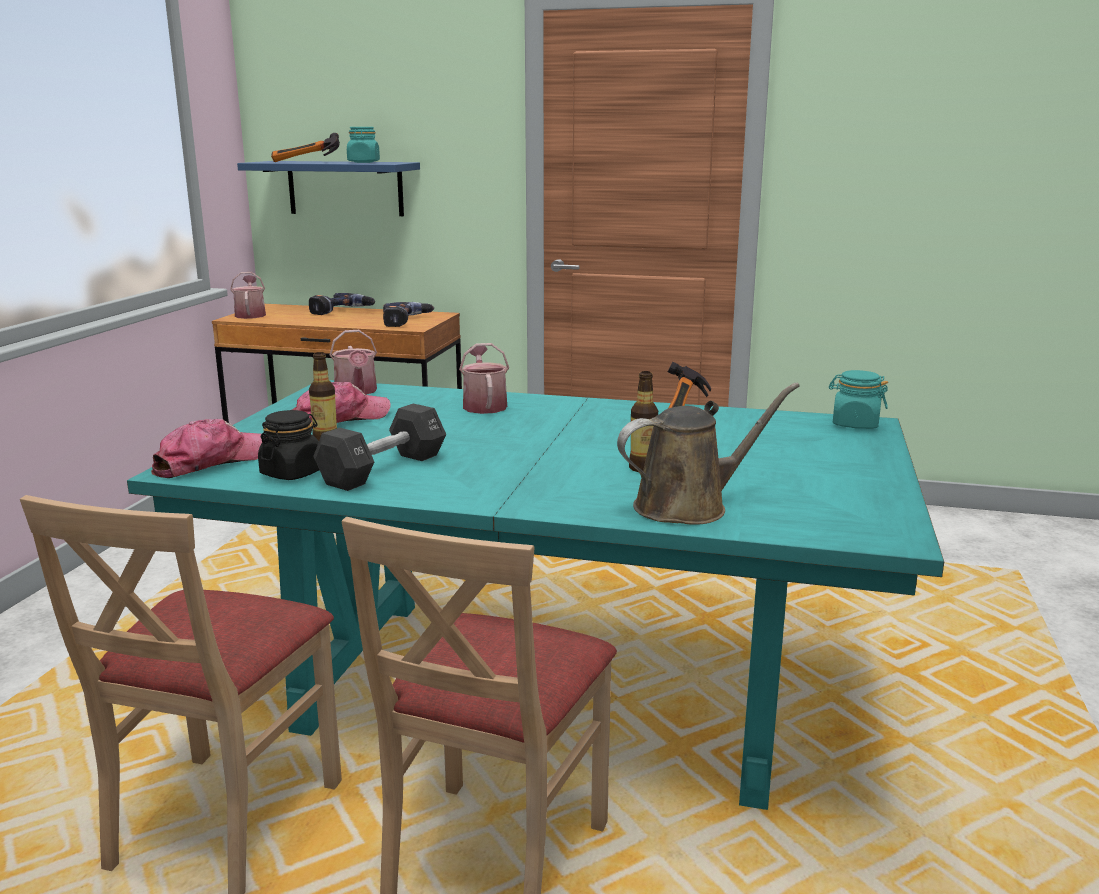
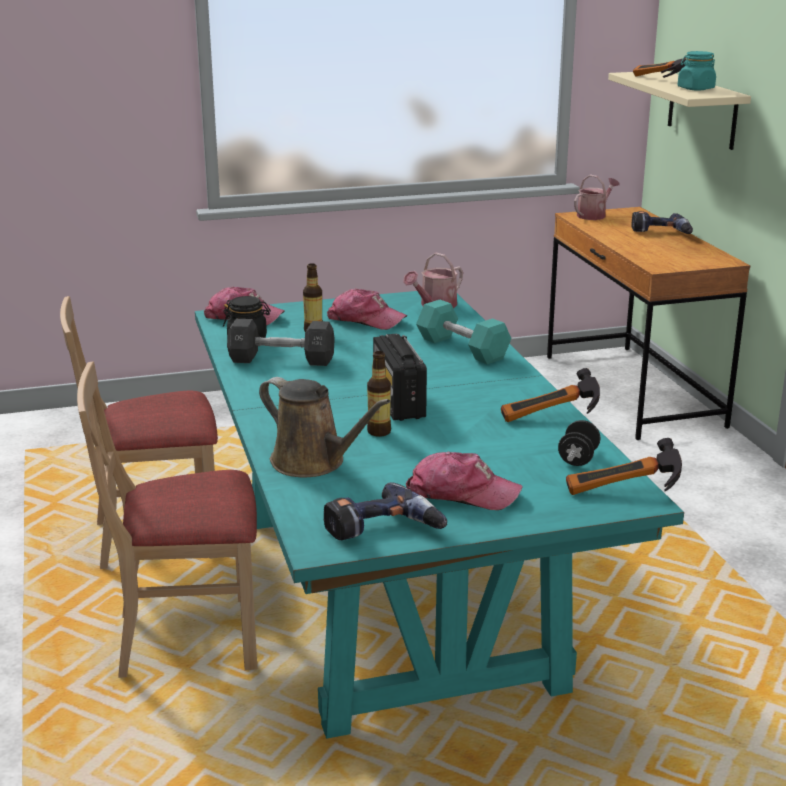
camera: 60 degrees right, 5 degrees up
blue shelf [237,161,420,216] -> beige shelf [608,71,751,150]
power drill [383,302,434,327] -> power drill moved to [323,482,447,540]
watering can [459,343,509,414] -> turquoise dumbbell [416,300,512,364]
turquoise jar [829,370,888,429] -> hammer [566,438,682,495]
none -> radio [373,334,427,421]
none -> cap [406,452,523,510]
none -> black dumbbell [558,420,600,466]

